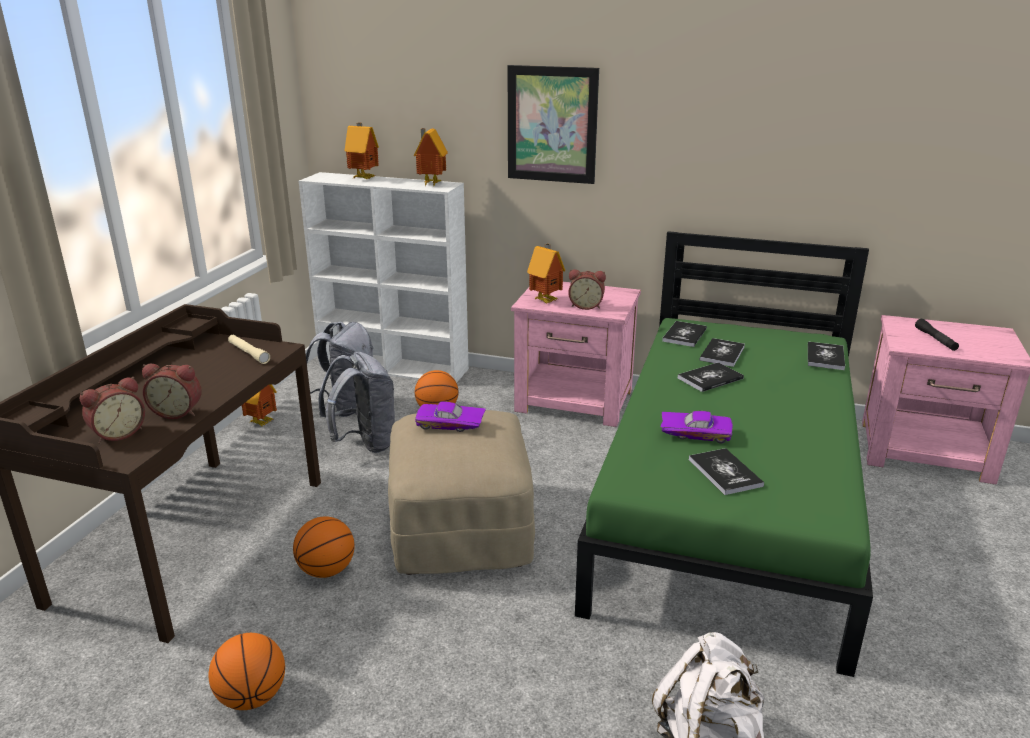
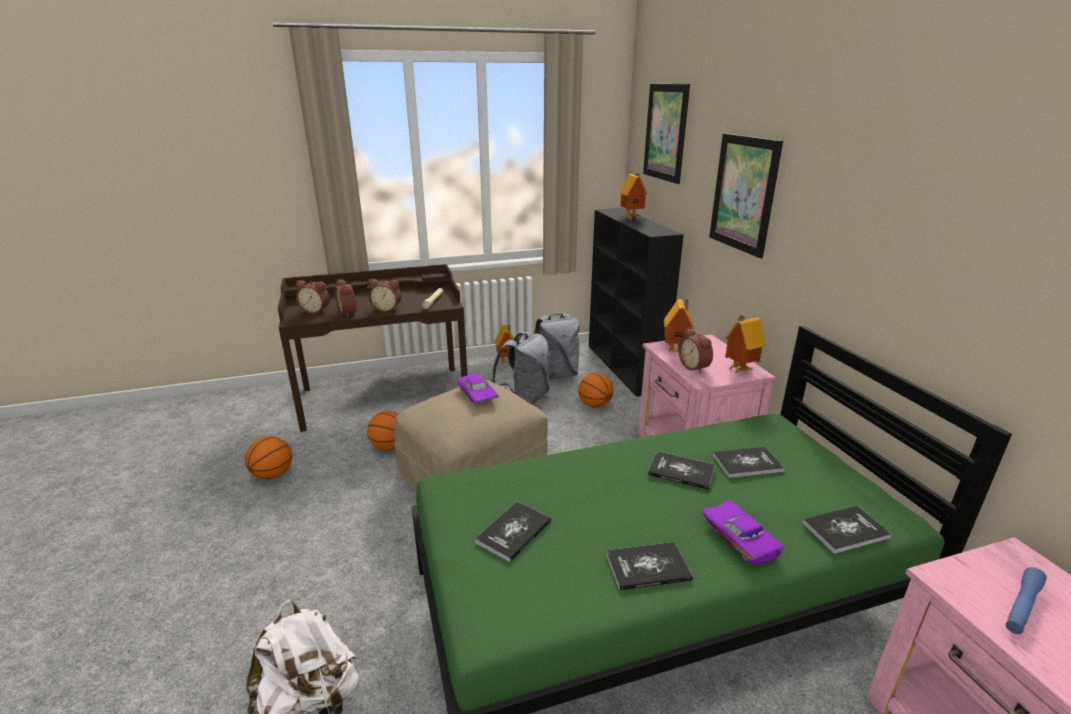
camera: 55 degrees right, 0 degrees up
white bookcase [299,172,469,383] -> black bookcase [589,208,684,397]
toy house [414,128,448,186] -> toy house moved to [725,316,766,373]
purple toy car [661,411,733,443] -> purple toy car moved to [702,500,784,565]
book [662,321,707,347] -> book moved to [606,542,693,591]
black flashlight [915,319,959,351] -> blue flashlight [1005,567,1047,634]
none -> alarm clock [369,279,401,312]
none -> picture [643,84,690,184]

